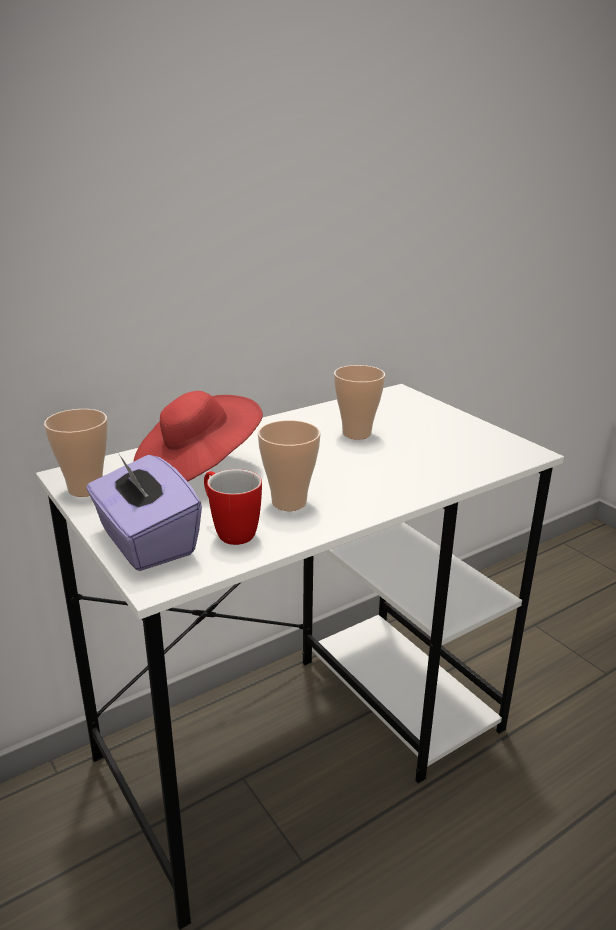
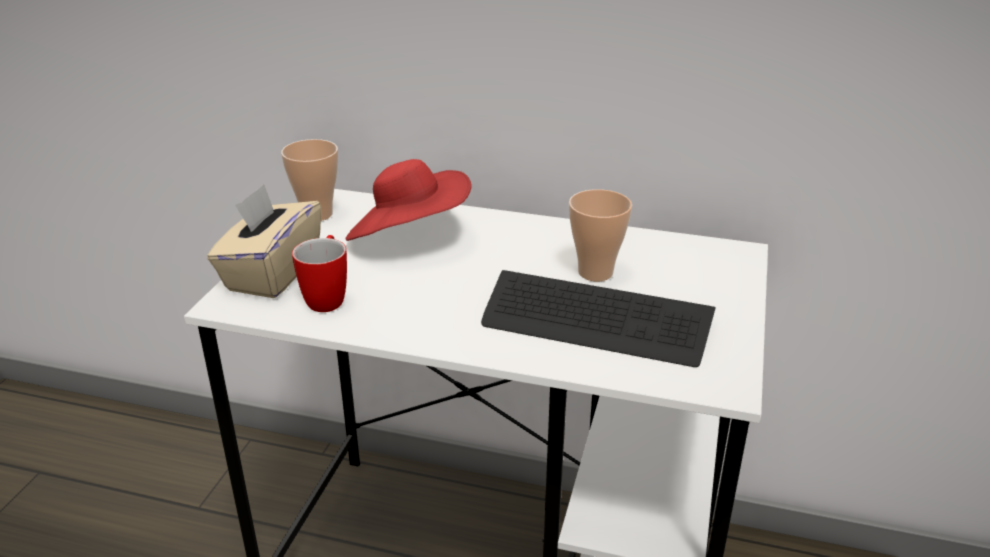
camera: 50 degrees right, 5 degrees up
purple tissue box [86,451,202,571] -> beige tissue box [207,184,322,298]
cup [258,420,321,511] -> none
none -> keyboard [481,270,716,367]

